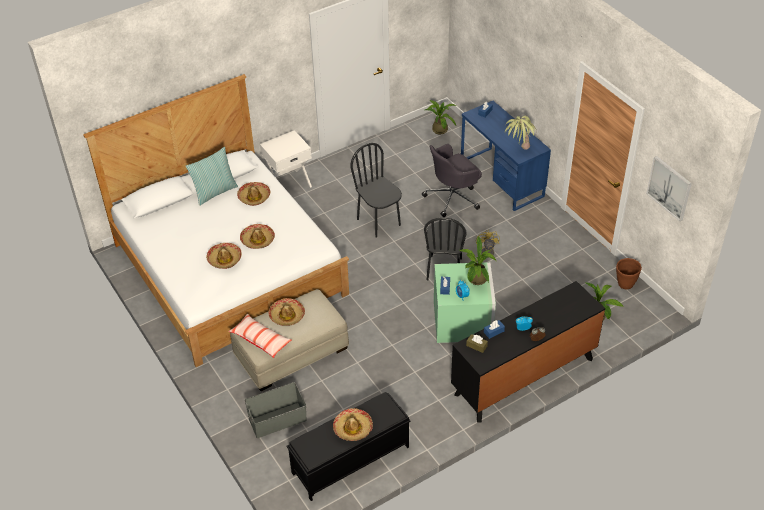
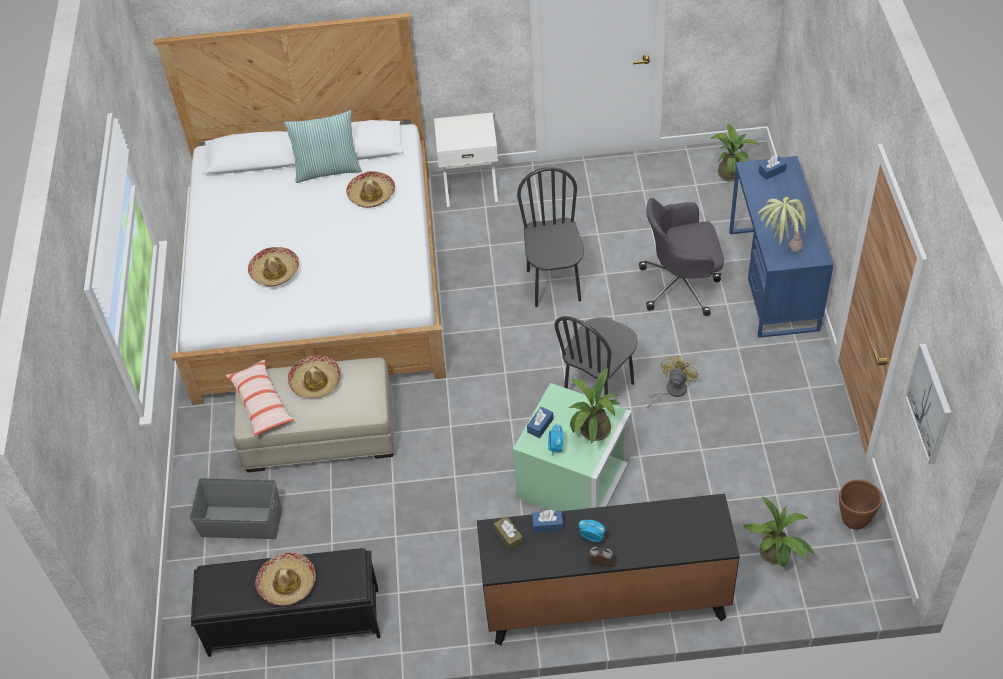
camera: 30 degrees right, 5 degrees up
hat [240,224,275,249] -> none

